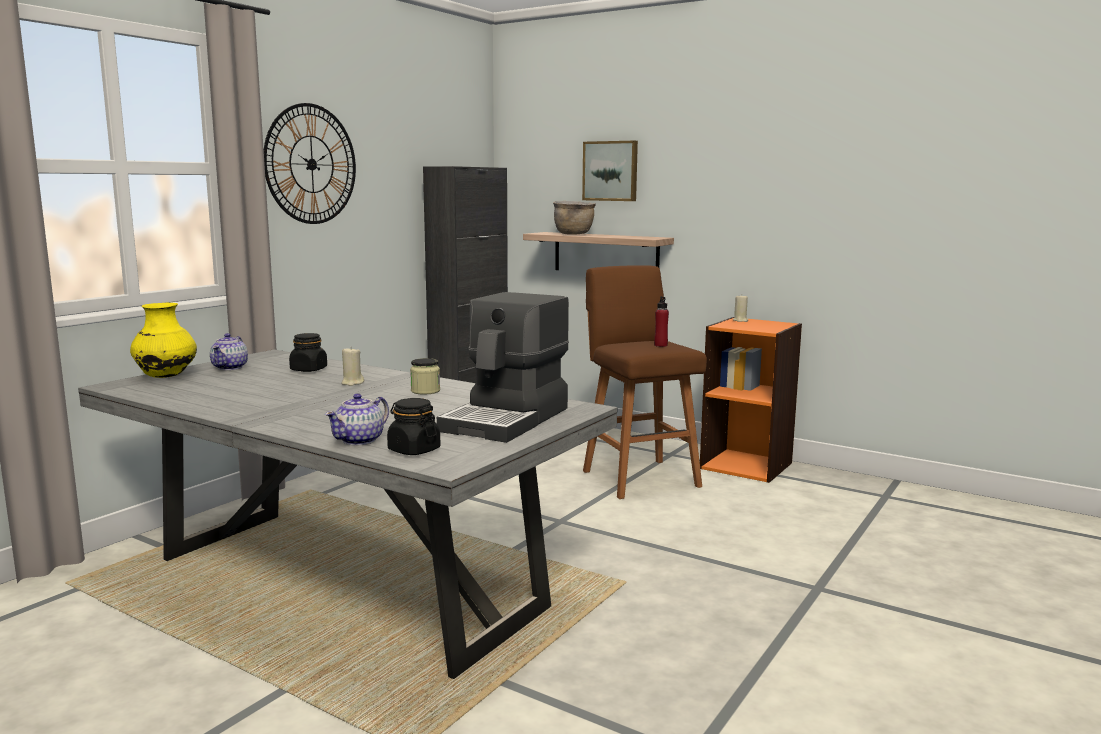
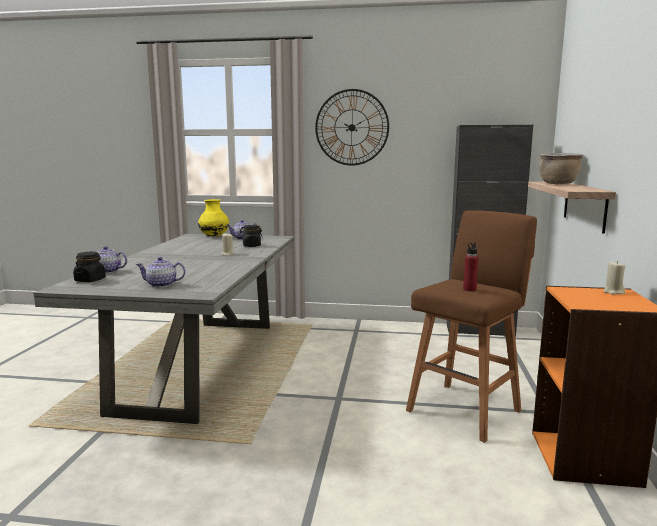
camera: 65 degrees right, 0 degrees up
jar [410,358,440,394] -> none
coffee machine [437,292,569,443] -> teapot [136,257,186,287]
picture [582,141,638,201] -> none

